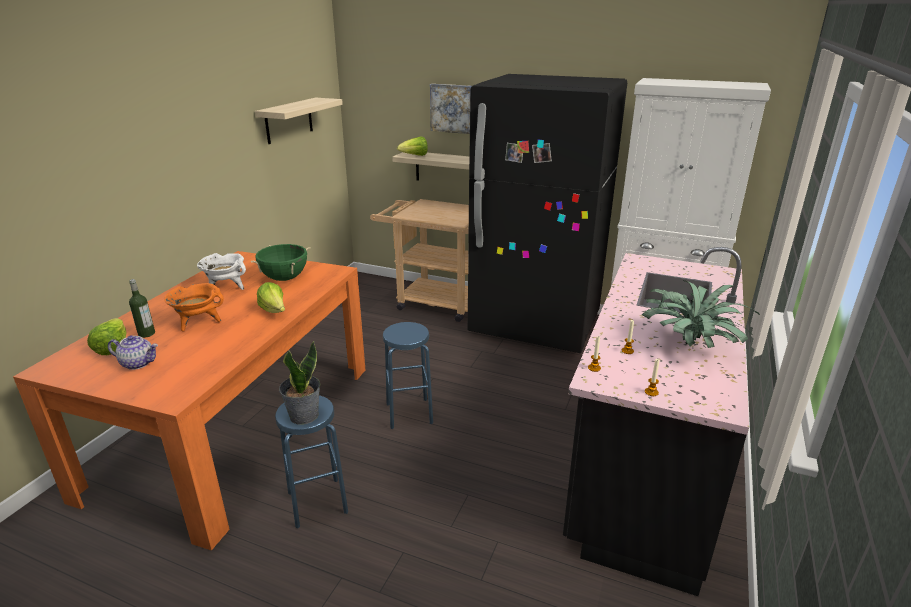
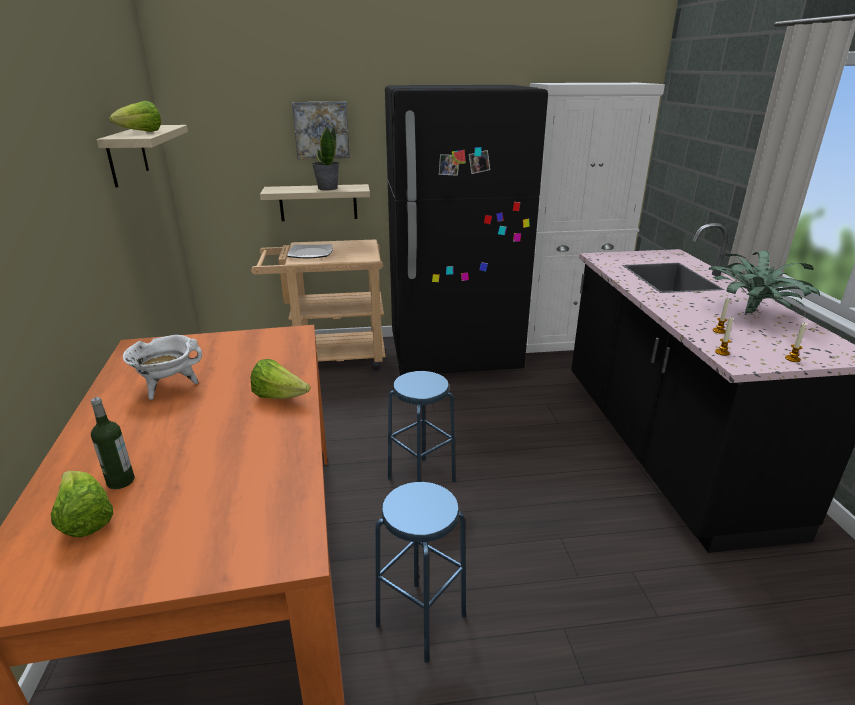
camera: 30 degrees left, 0 degrees up
teapot [108,335,158,370] -> none
orange cooking pot [164,283,224,331] -> none
green cooking pot [251,244,310,281] -> none
potted plant [279,341,320,425] -> potted plant moved to [312,126,340,191]
lettuce [397,136,428,156] -> lettuce moved to [109,101,161,132]
none -> plate [287,244,333,259]

